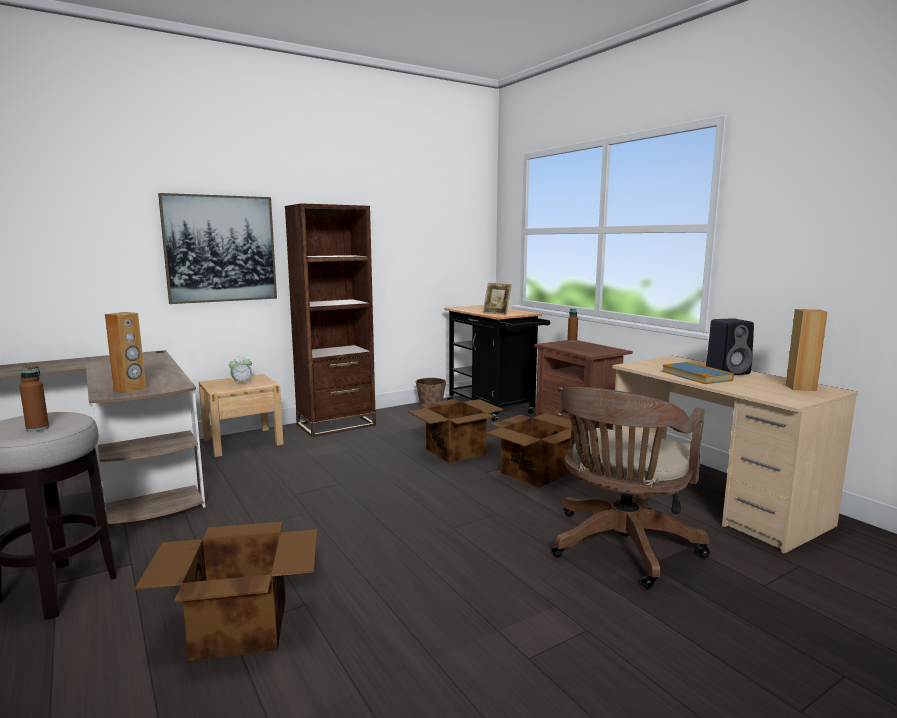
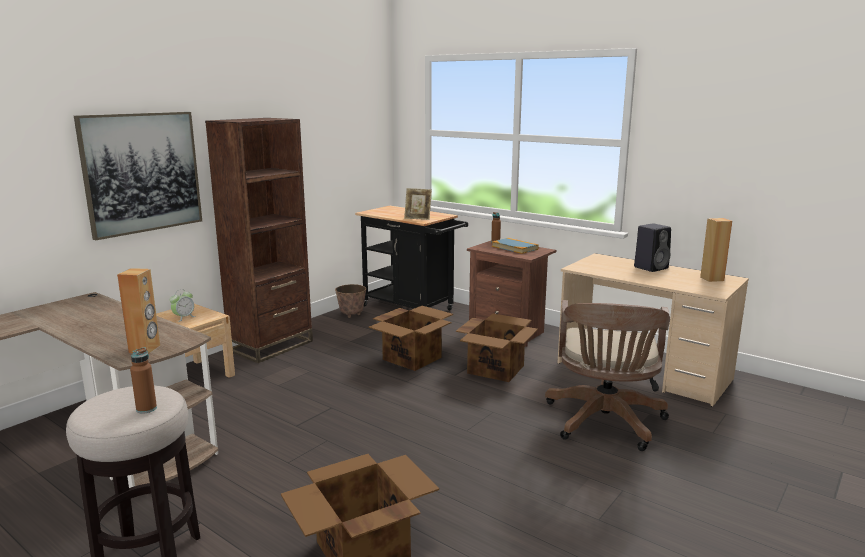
camera: 20 degrees left, 5 degrees up
book [662,362,734,384] -> book moved to [492,238,539,254]

